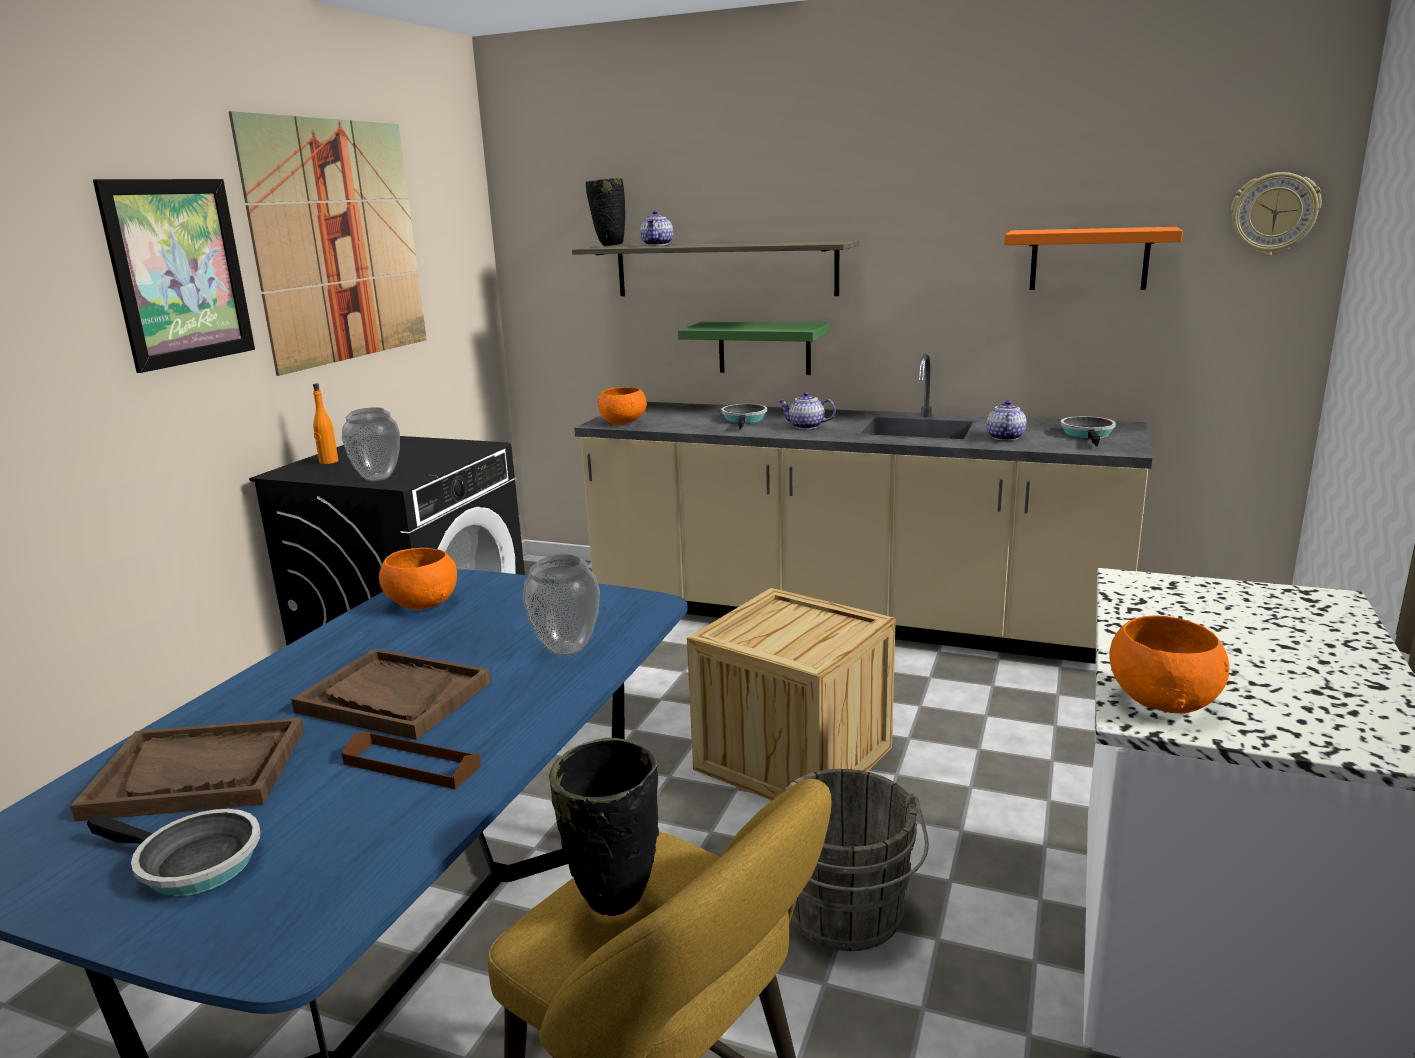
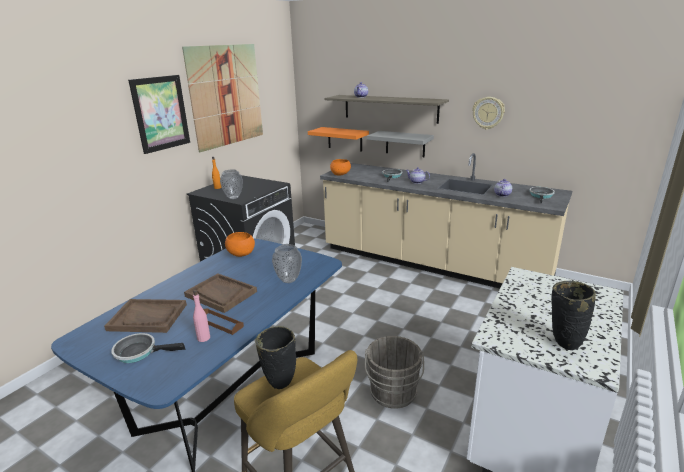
camera: 10 degrees right, 5 degrees up
frying pan [87,809,261,896] -> frying pan turned 150 degrees clockwise [111,333,185,363]
black vase [585,177,625,246] -> black vase moved to [552,281,596,350]
green shelf [678,322,830,375] -> grey shelf [367,131,434,157]
crate [687,588,896,801] -> none
orange shelf [1004,227,1183,290] -> orange shelf moved to [308,127,369,152]
orange bowl [1109,616,1229,713] -> none
wall clock [1231,172,1322,256] -> wall clock moved to [472,97,505,130]
none -> pink bottle [193,290,210,342]

